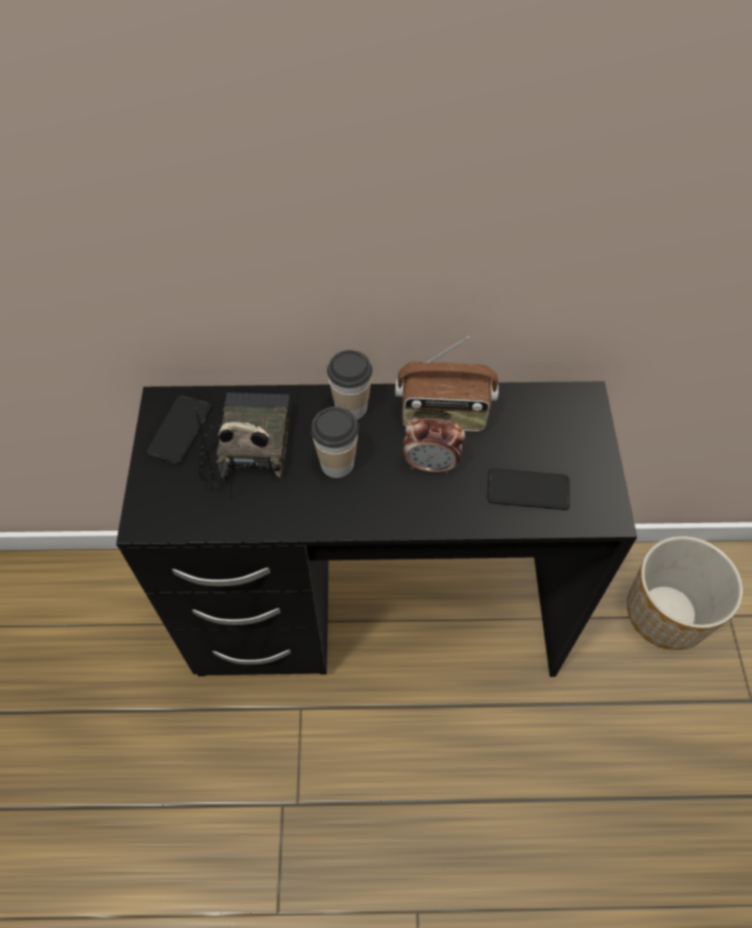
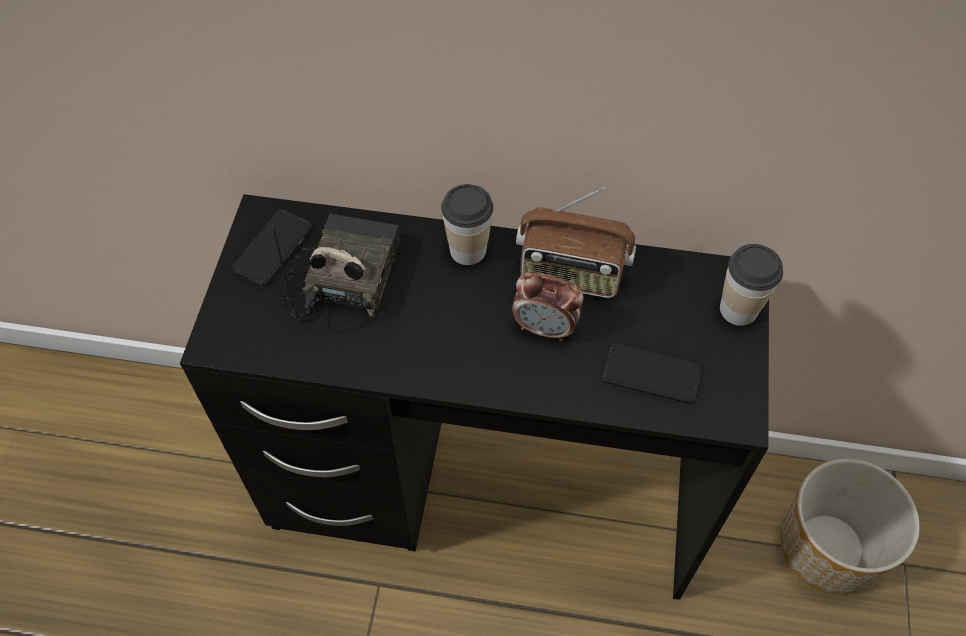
camera: 10 degrees right, 0 degrees up
cup [311,407,359,478] -> cup moved to [720,244,783,326]

